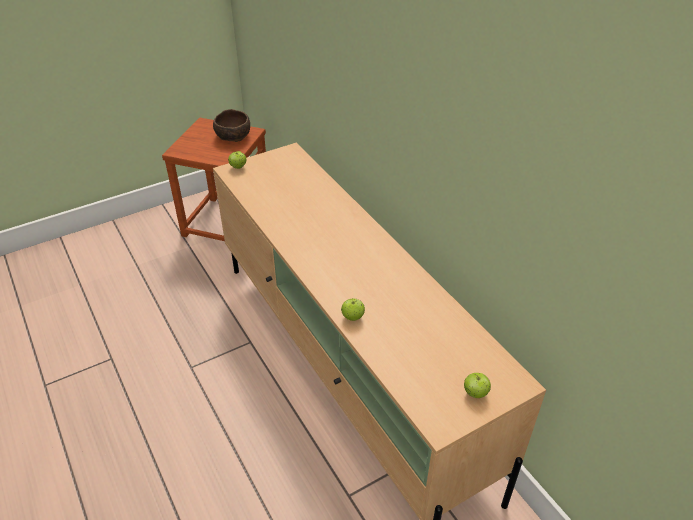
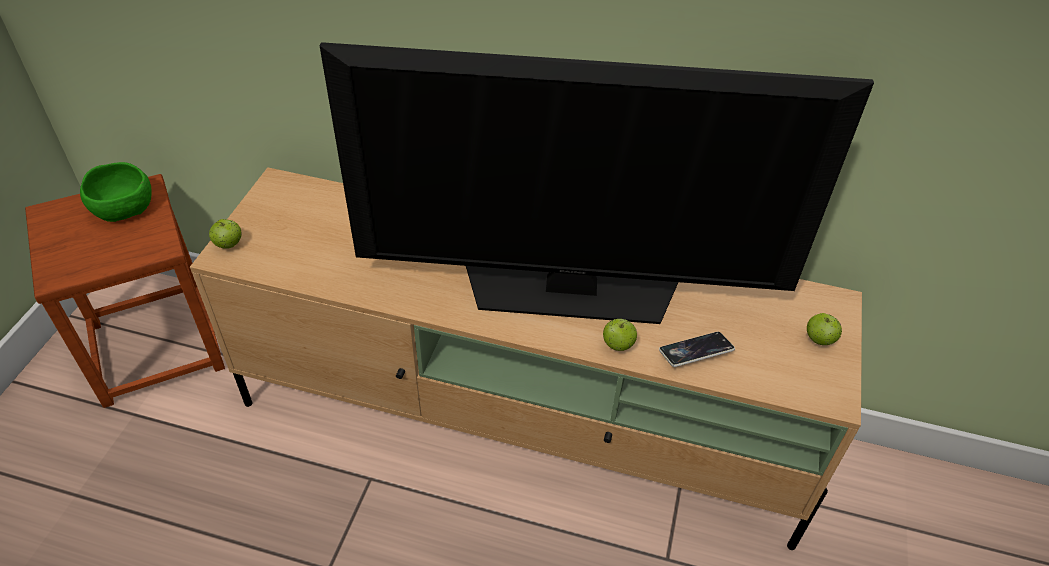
camera: 45 degrees left, 5 degrees up
brown bowl [213,109,250,142] -> green bowl [80,162,152,222]
none -> television [320,42,874,324]
none -> phone [659,332,735,367]

